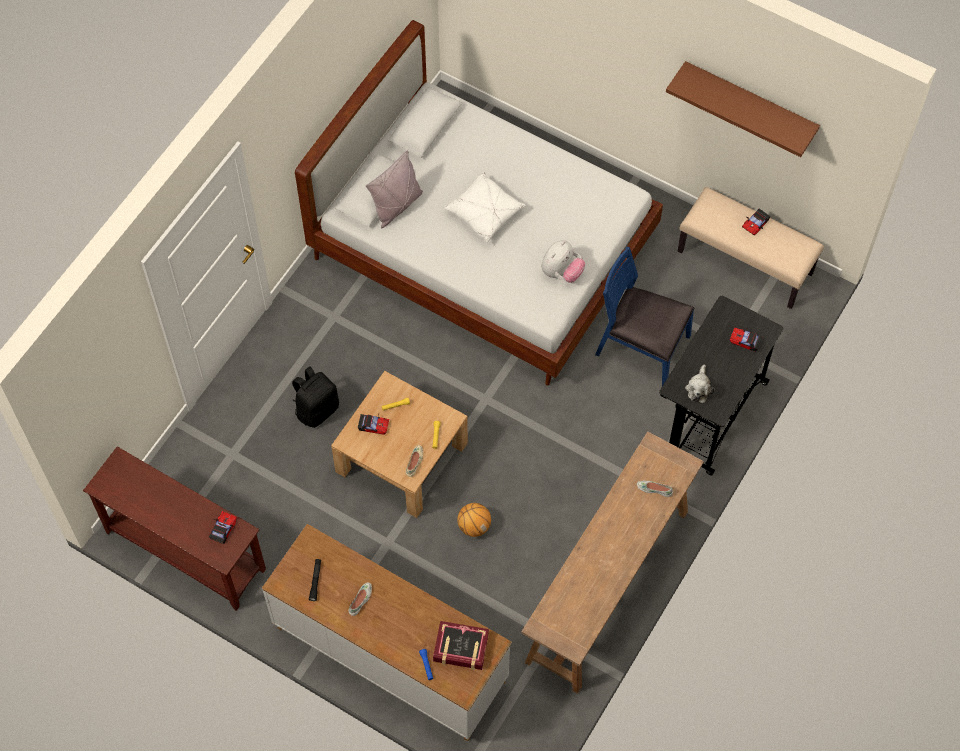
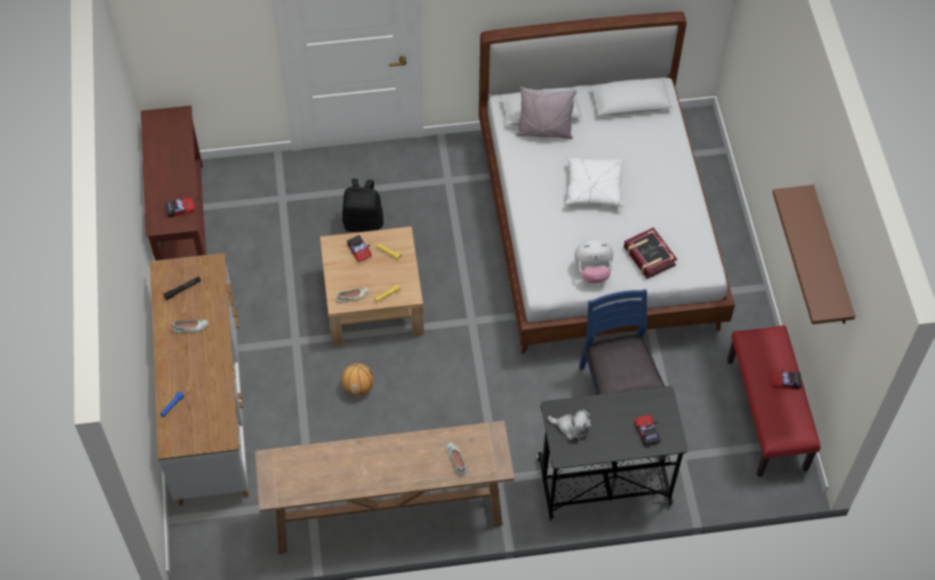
camera: 50 degrees right, 5 degrees down
book [433,621,489,670] -> book moved to [624,227,677,279]
beige bench [678,187,824,309] -> red bench [727,325,821,477]
plush toy [685,364,715,403] -> plush toy turned 135 degrees counterclockwise [547,409,592,440]

